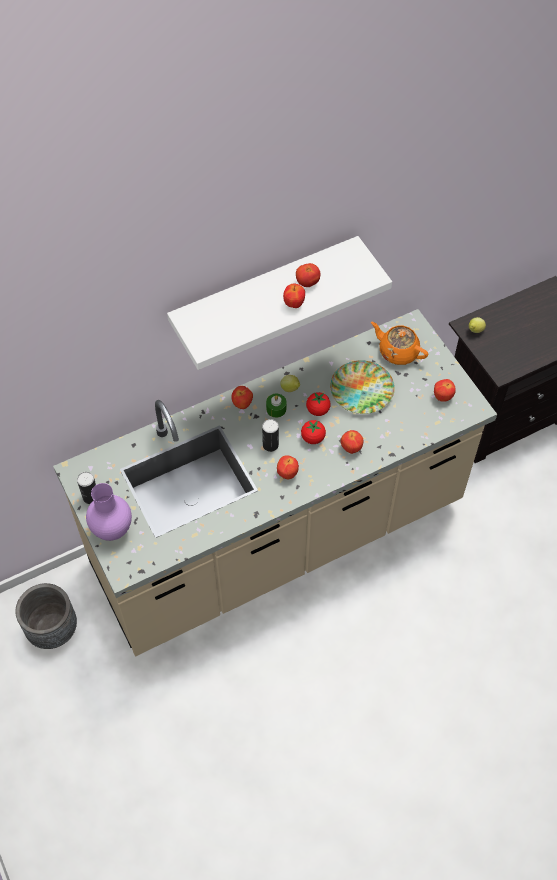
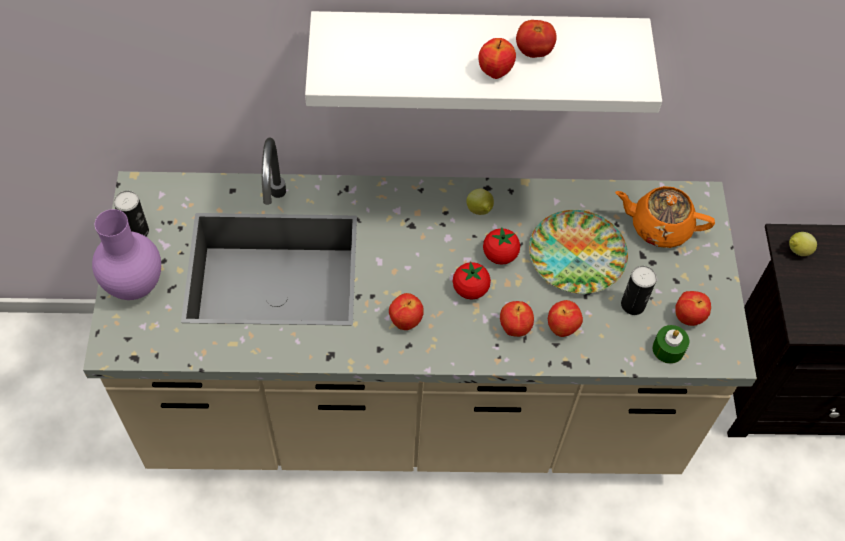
camera: 25 degrees right, 0 degrees up
grey planter [15,583,77,649] -> none
apple [231,386,253,409] -> apple moved to [548,300,583,337]
can [262,419,279,452] -> can moved to [621,266,657,315]
green candle [266,394,286,418] -> green candle moved to [652,325,689,364]
orange teapot [371,322,428,365] -> orange teapot turned 45 degrees counterclockwise [615,186,715,248]

